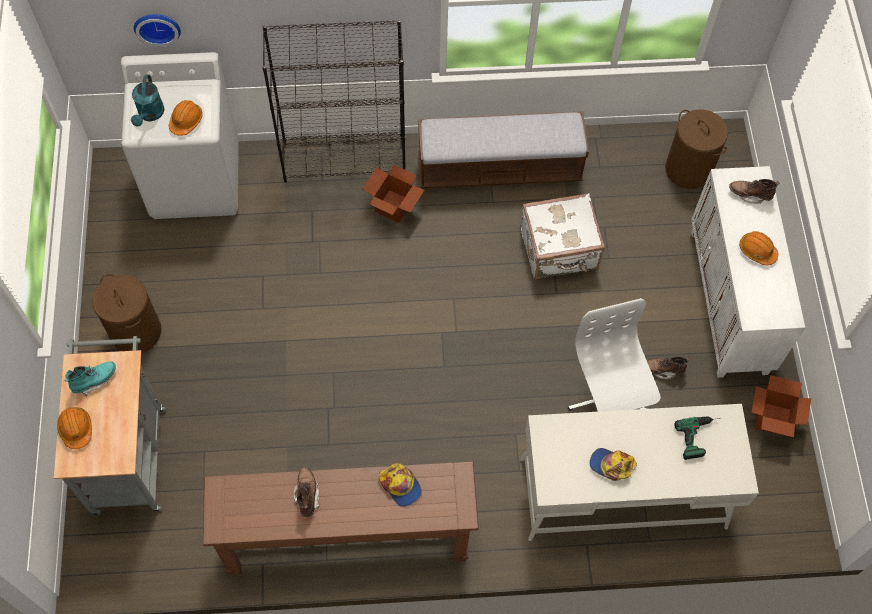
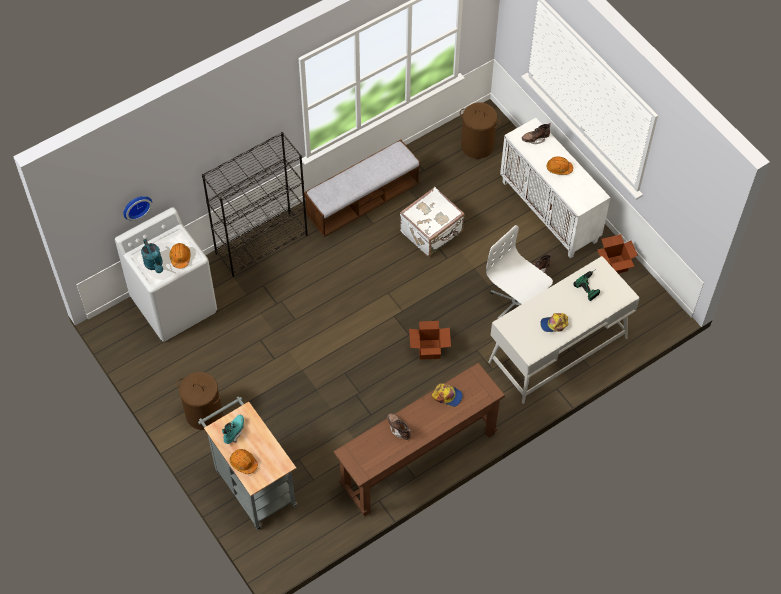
camera: 30 degrees left, 5 degrees down
cardboard box [363,165,425,223] -> cardboard box moved to [409,321,451,360]

